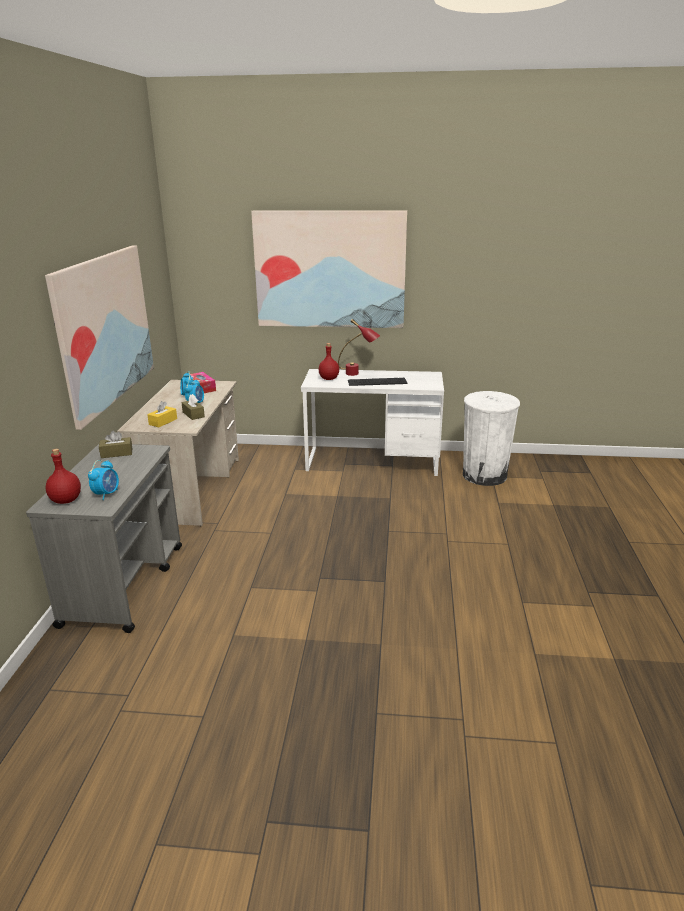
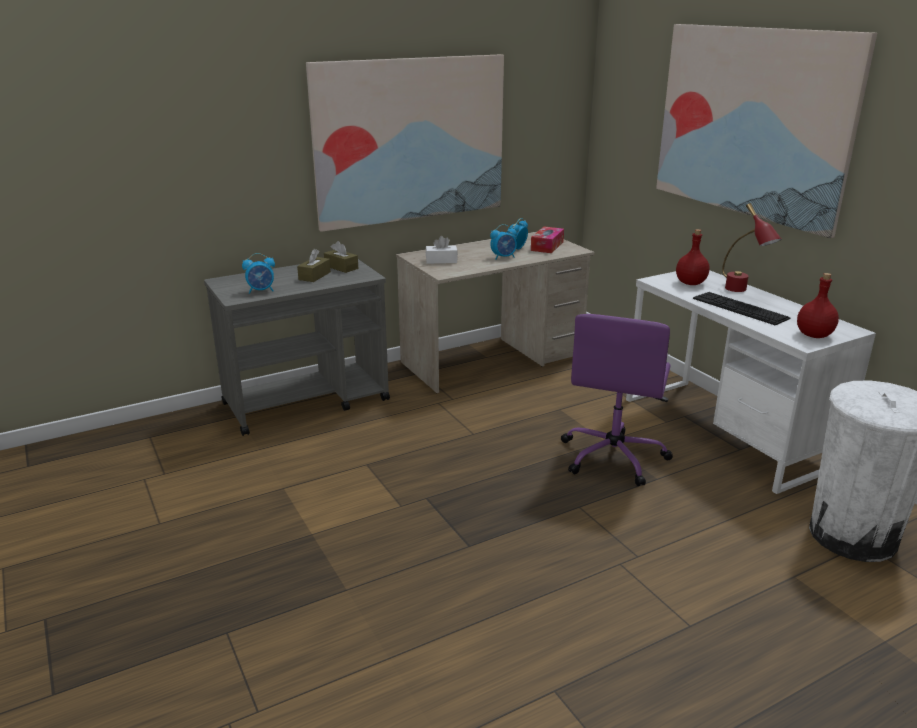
camera: 55 degrees right, 0 degrees up
red bottle [46,449,81,504] -> red bottle moved to [797,273,839,338]
yellow tissue box [147,401,177,427] -> white tissue box [426,236,458,264]
brown tissue box [181,394,205,420] -> brown tissue box moved to [297,249,331,282]
none -> purple office chair [561,314,673,486]

